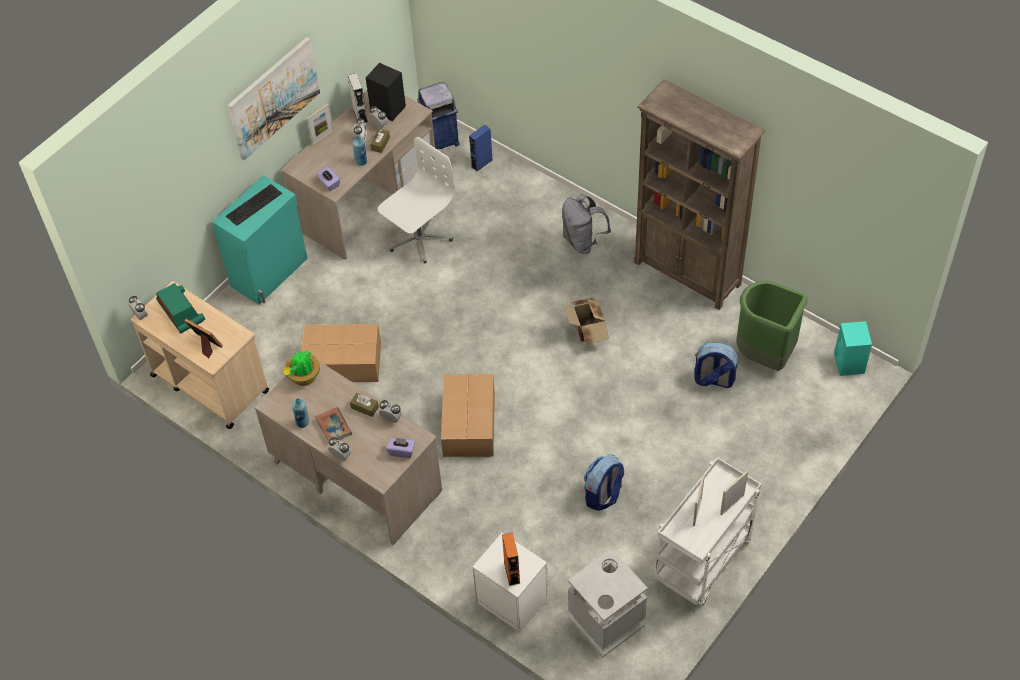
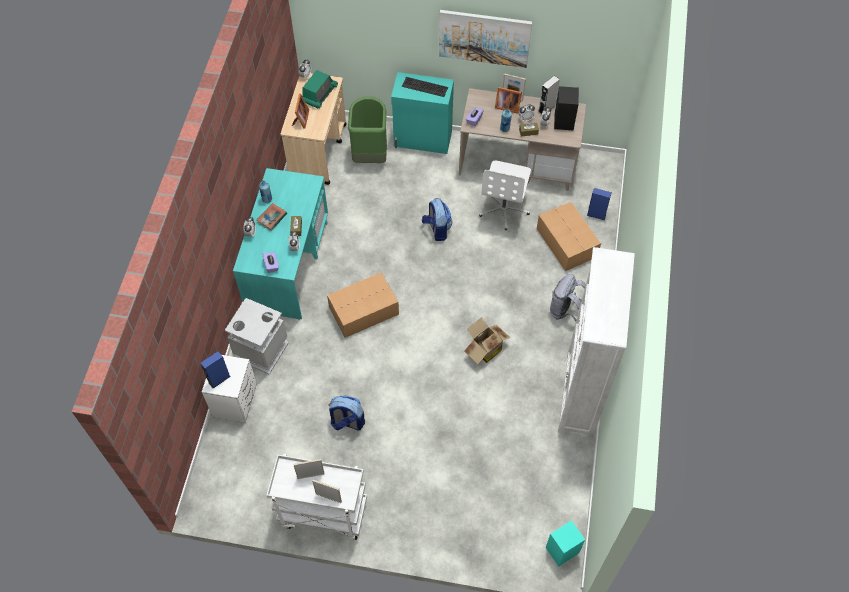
camera: 60 degrees right, 5 degrees up
beige desk [254,360,442,545] -> turquoise desk [233,168,328,319]
potted plant [283,350,320,386] -> none
cardboard box [301,324,381,382] -> cardboard box moved to [537,202,601,271]
white office chair [378,137,455,263] -> white office chair turned 90 degrees clockwise [479,161,531,230]
blue trash can [417,82,460,150] -> none
orange speaker [502,532,520,586] -> blue speaker [201,351,231,388]
grey trash can [568,548,648,657] -> grey trash can moved to [225,298,289,375]
brown bookcase [634,79,765,310] -> white bookcase [558,247,635,438]
backpack [694,343,738,388] -> backpack moved to [422,198,452,241]
green trash can [736,281,808,371] -> green trash can moved to [348,97,387,163]
none -> picture frame [495,87,522,114]

